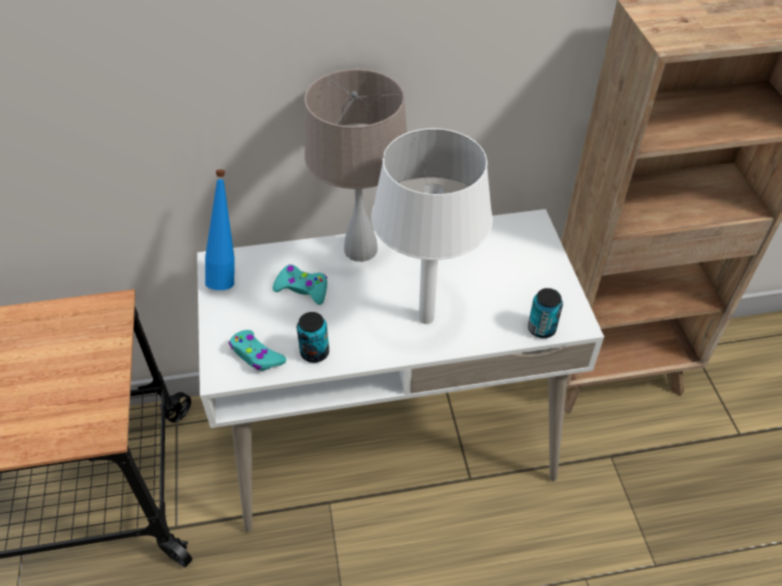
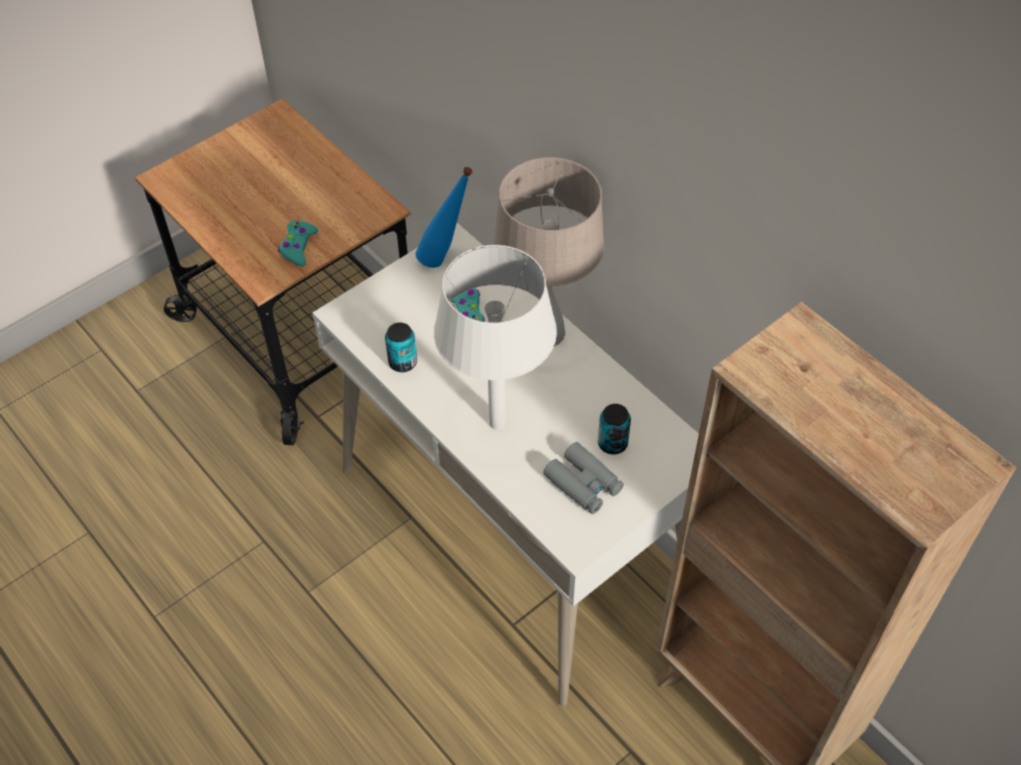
camera: 60 degrees right, 5 degrees up
turquoise game controller [229,330,286,371] -> turquoise game controller moved to [278,220,318,267]
can [528,288,563,338] -> can moved to [598,404,631,454]
none -> grey binoculars [543,442,624,514]

